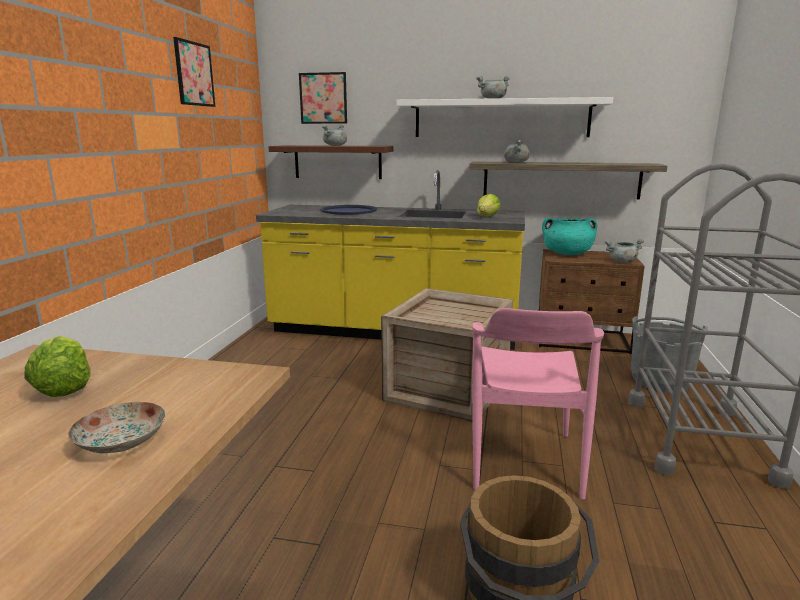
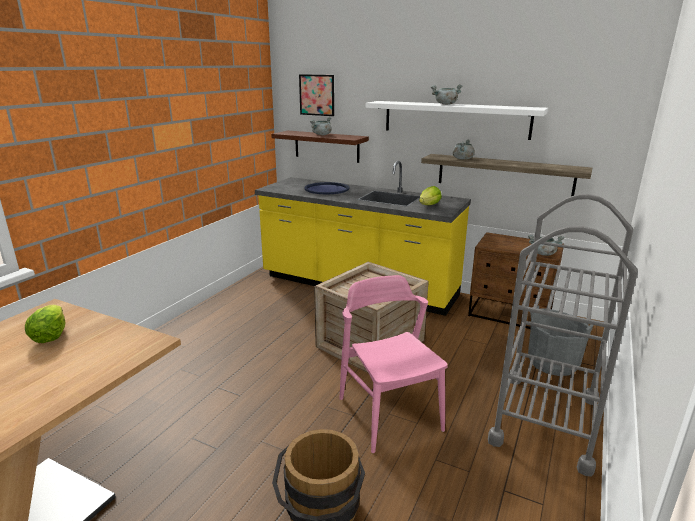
camera: 15 degrees right, 5 degrees up
plate [68,402,165,453] -> none
picture [173,37,215,107] -> none
pink chair [472,308,604,500] -> pink chair turned 135 degrees clockwise [340,275,448,453]
turquoise cooking pot [542,218,597,255] -> none

